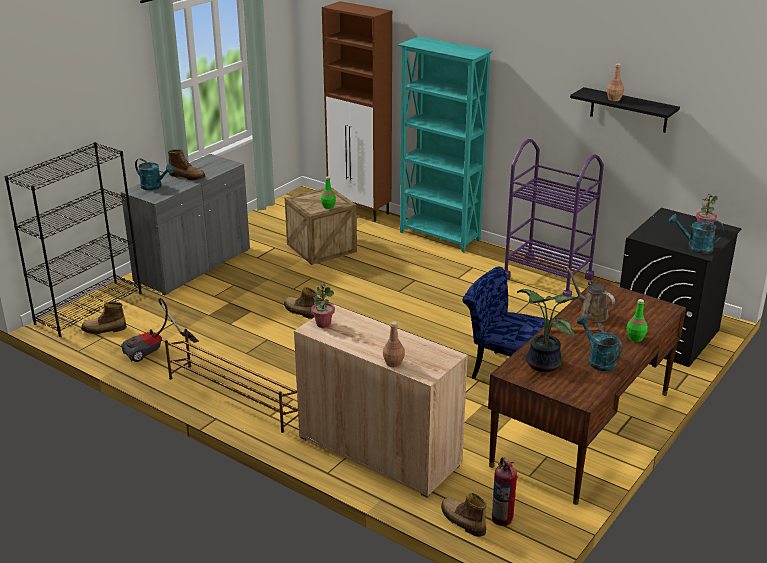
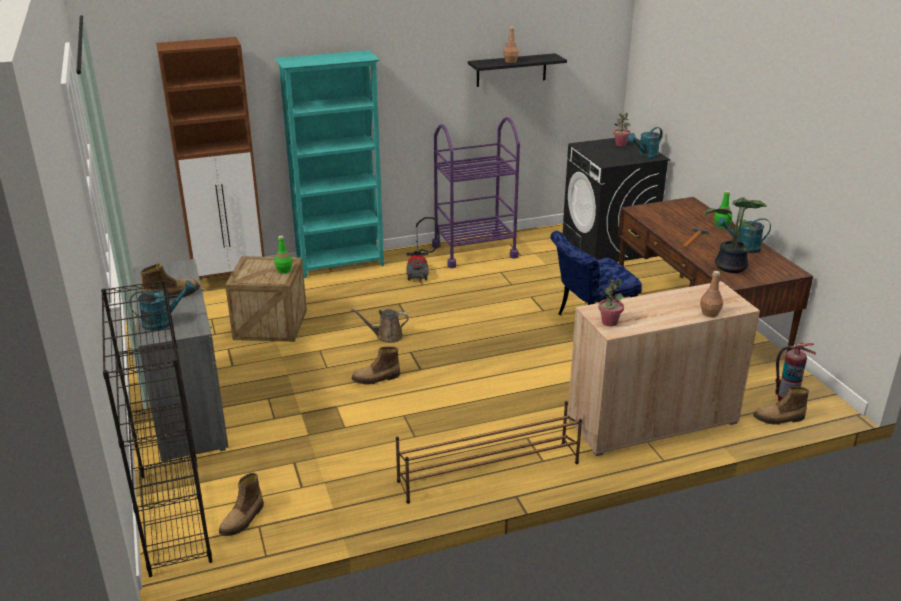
camera: 55 degrees left, 0 degrees up
vacuum cleaner [121,298,199,362] -> vacuum cleaner moved to [406,217,440,281]
brown watering can [567,267,615,322] -> brown watering can moved to [351,309,409,343]

